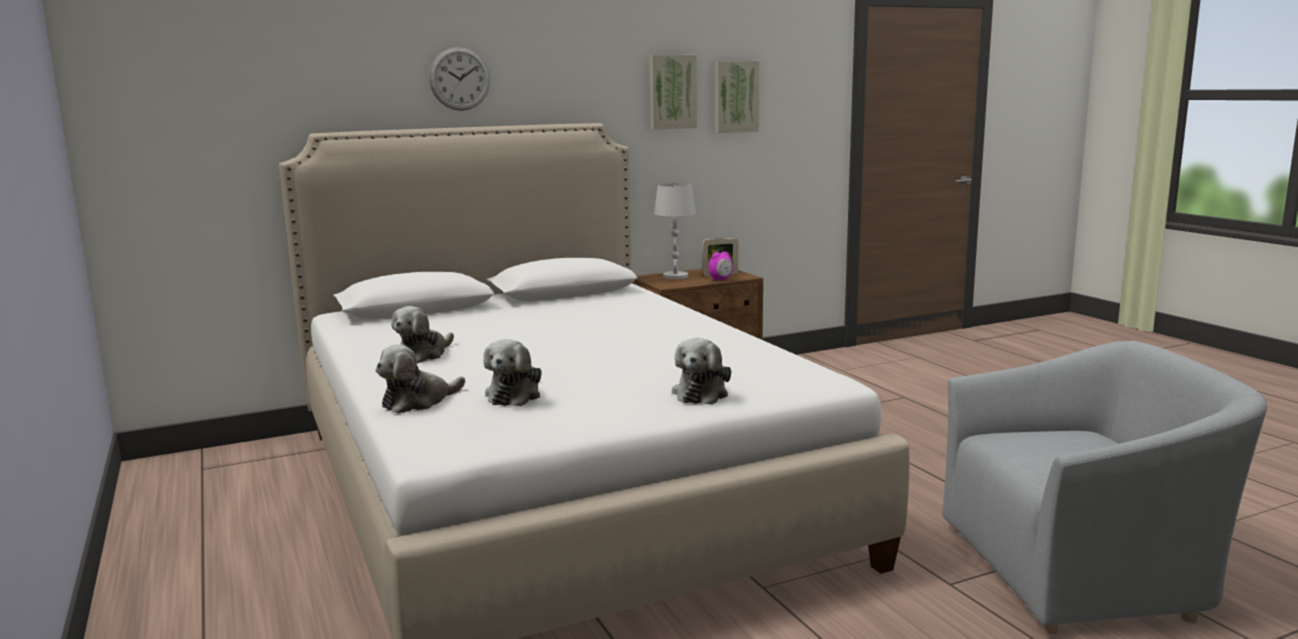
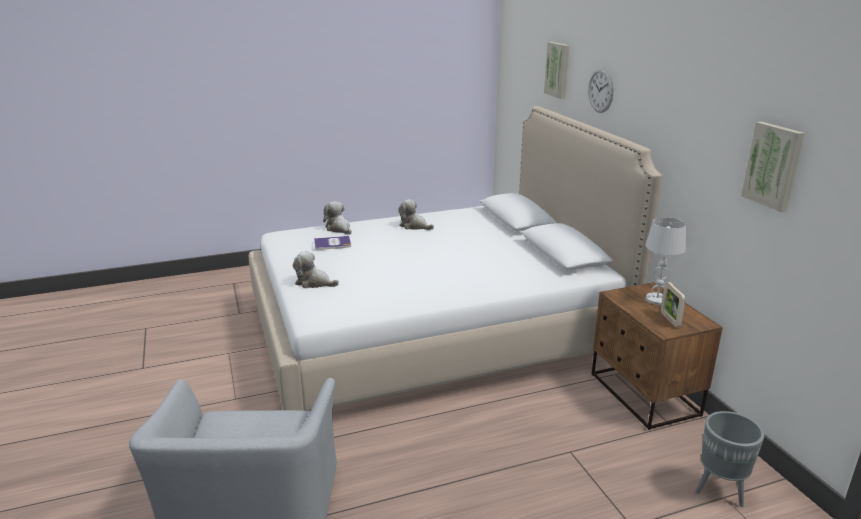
camera: 95 degrees right, 10 degrees up
plush toy [483,339,542,406] -> book [314,236,351,250]
picture [649,55,697,130] -> picture moved to [544,42,569,99]
alarm clock [708,252,733,280] -> none
none -> grey planter [695,411,764,507]

